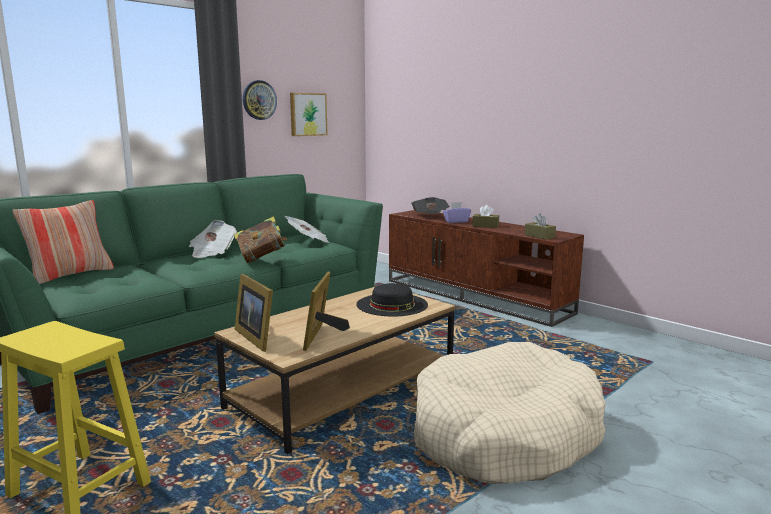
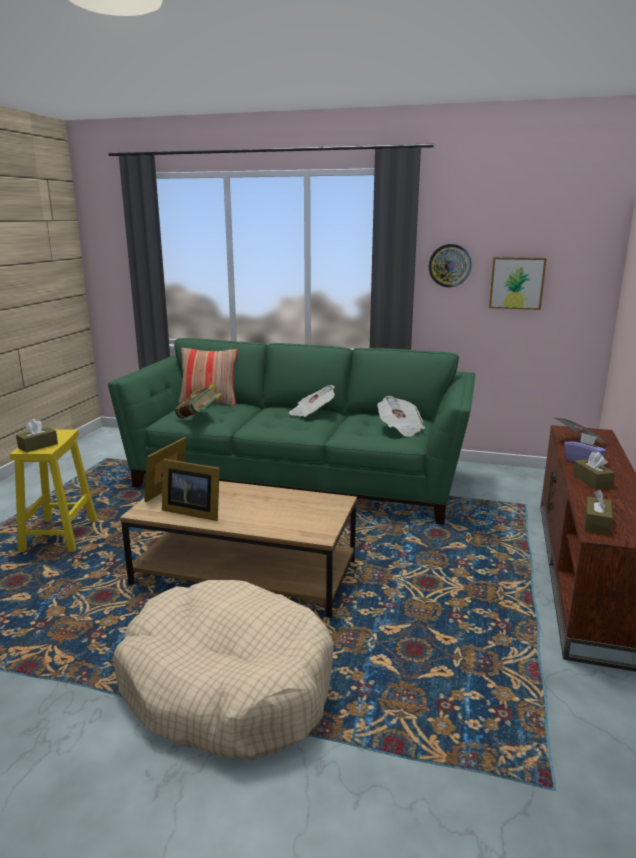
camera: 60 degrees right, 5 degrees up
book [234,216,288,263] -> book moved to [175,384,222,419]
picture frame [303,272,350,351] -> picture frame turned 135 degrees counterclockwise [162,459,220,521]
black hat [357,283,428,316] -> none
none -> brown tissue box [16,419,58,453]

